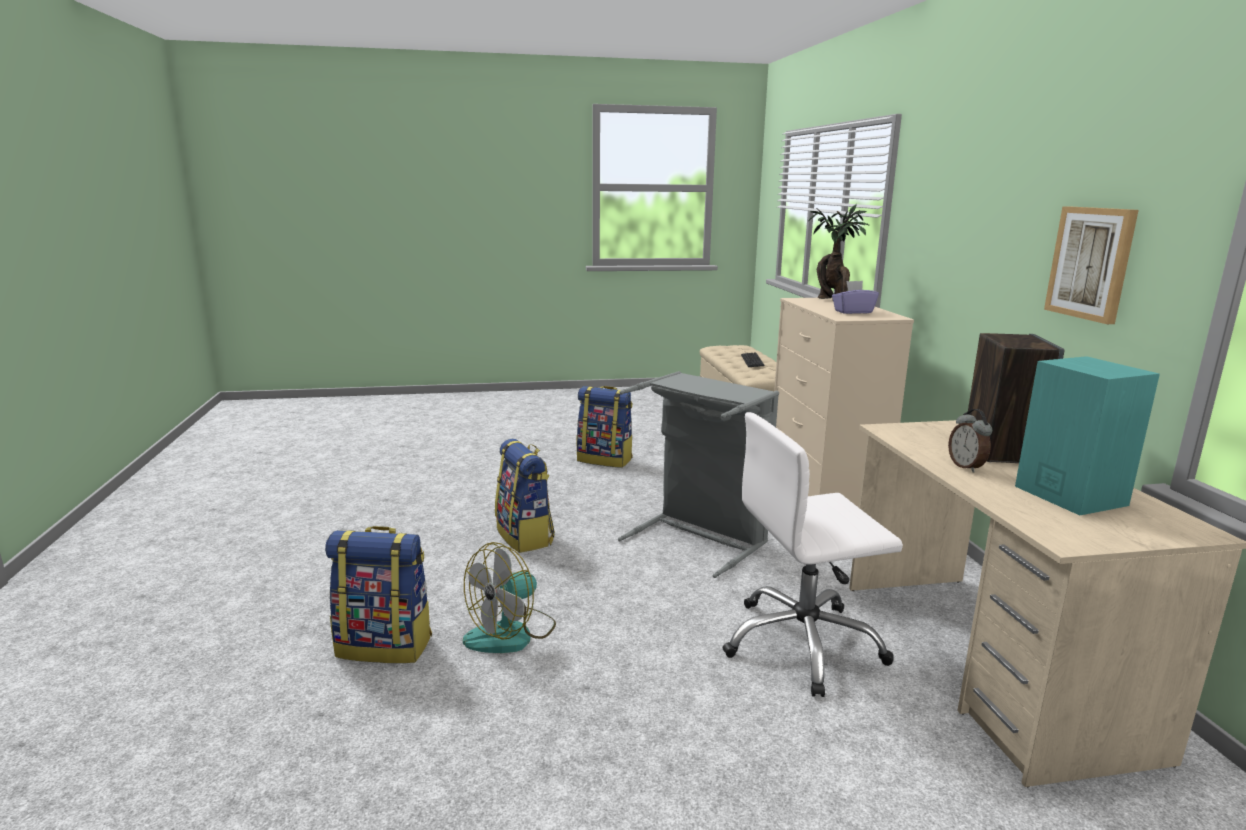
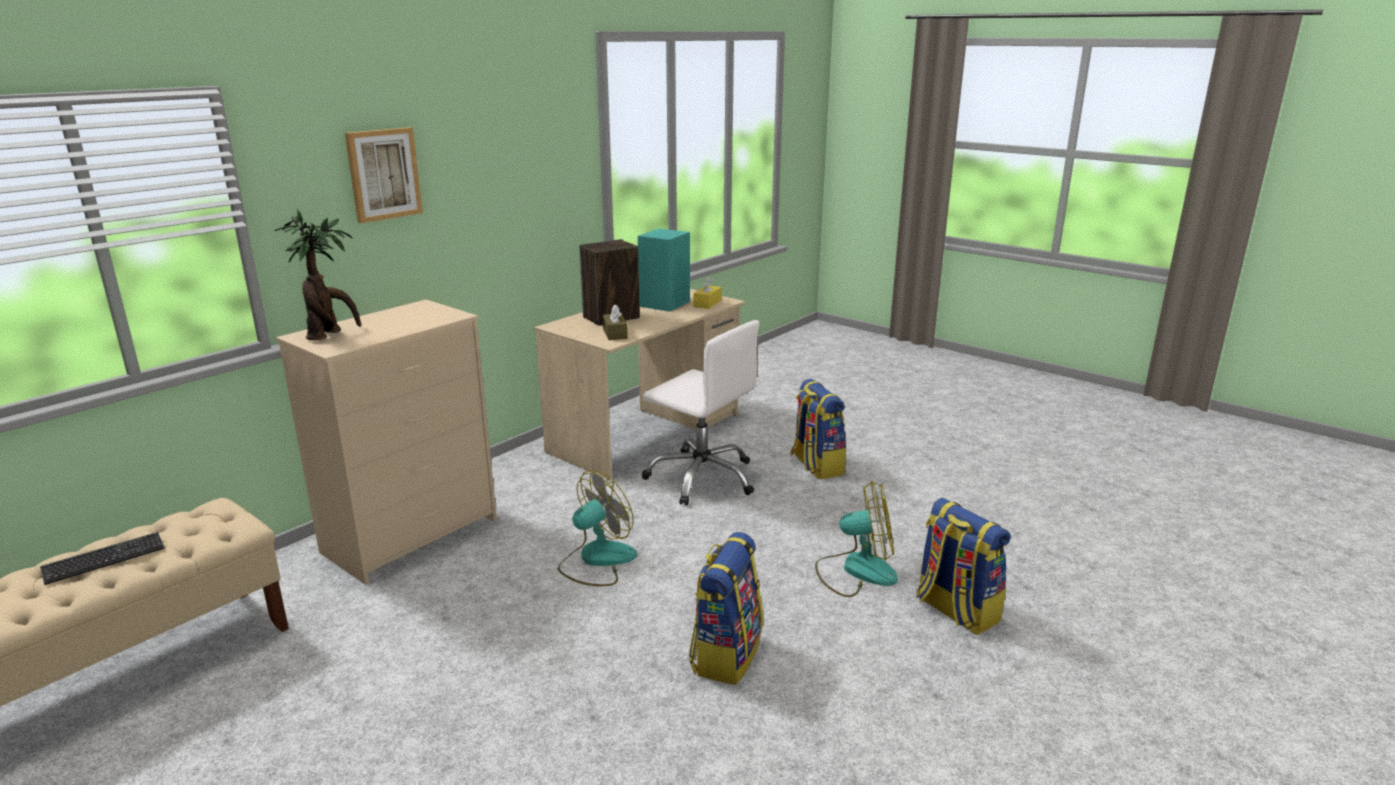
camera: 130 degrees left, 5 degrees up
backpack [577,386,633,468] -> backpack moved to [791,379,846,479]
grey laundry basket [618,371,779,578] -> fan [558,471,637,586]
purple tissue box [832,281,879,314] -> none
alarm clock [948,409,992,472] -> none
picture [1044,206,1139,324] -> picture moved to [345,127,423,223]
none -> brown tissue box [603,304,628,340]
none -> yellow tissue box [693,277,722,309]

